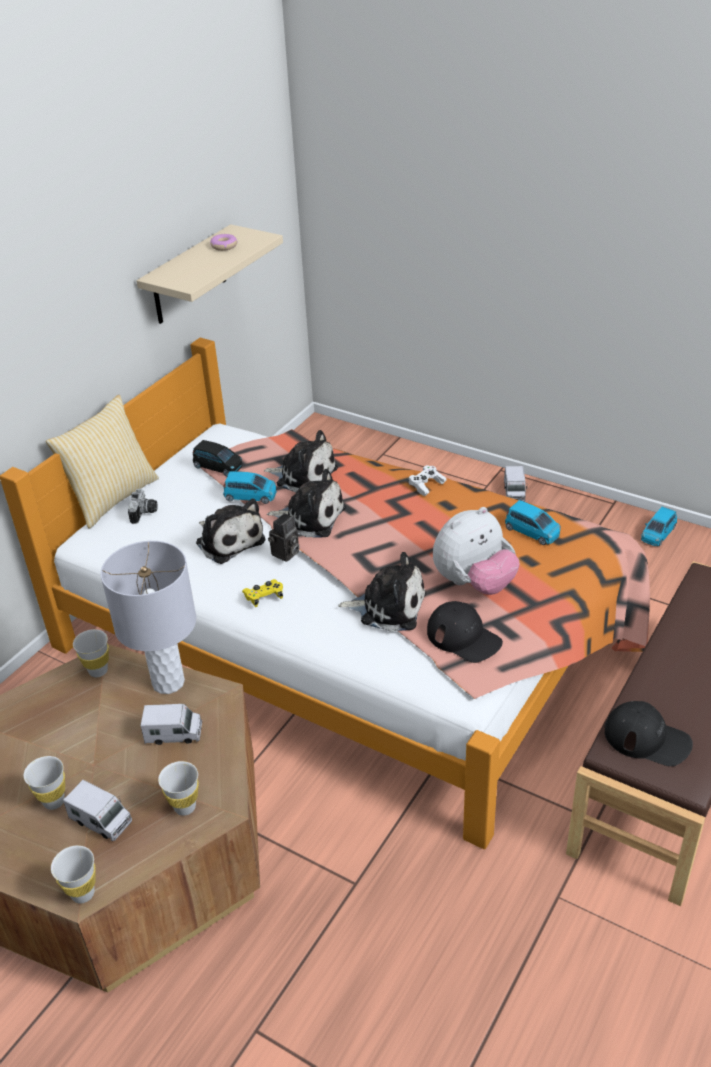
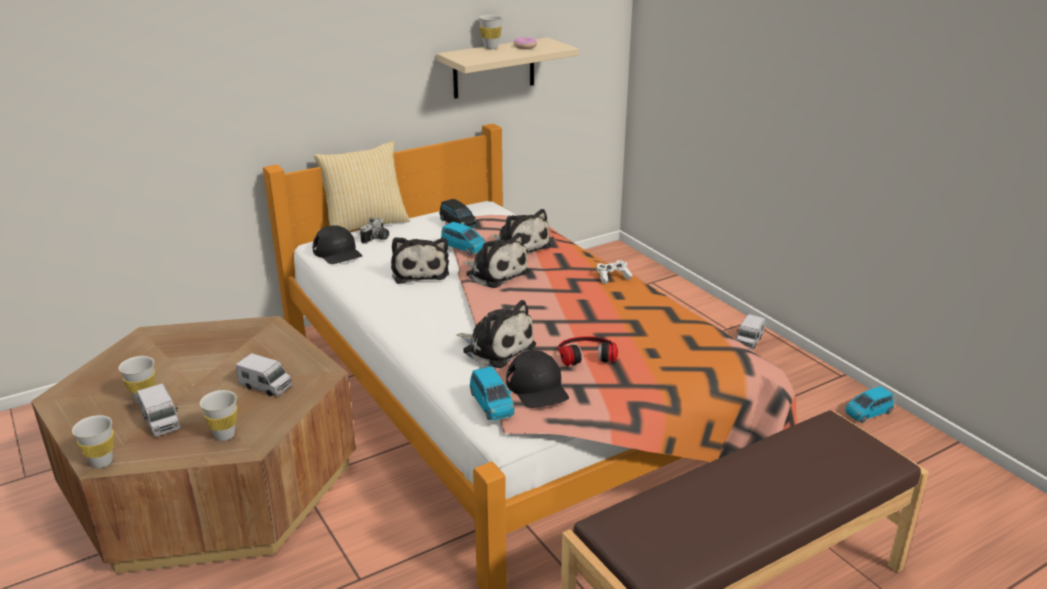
camera: 25 degrees right, 10 degrees down
white cup [73,629,109,677] -> white cup moved to [478,15,503,49]
grey table lamp [100,541,196,694] -> none
yellow game controller [242,579,283,607] -> none
camera [268,513,300,562] -> none
plush toy [433,507,520,595] -> headphones [558,336,618,366]
blue toy car [505,500,561,545] -> blue toy car moved to [470,366,515,420]
black cap [604,701,693,766] -> black cap moved to [313,225,362,264]

